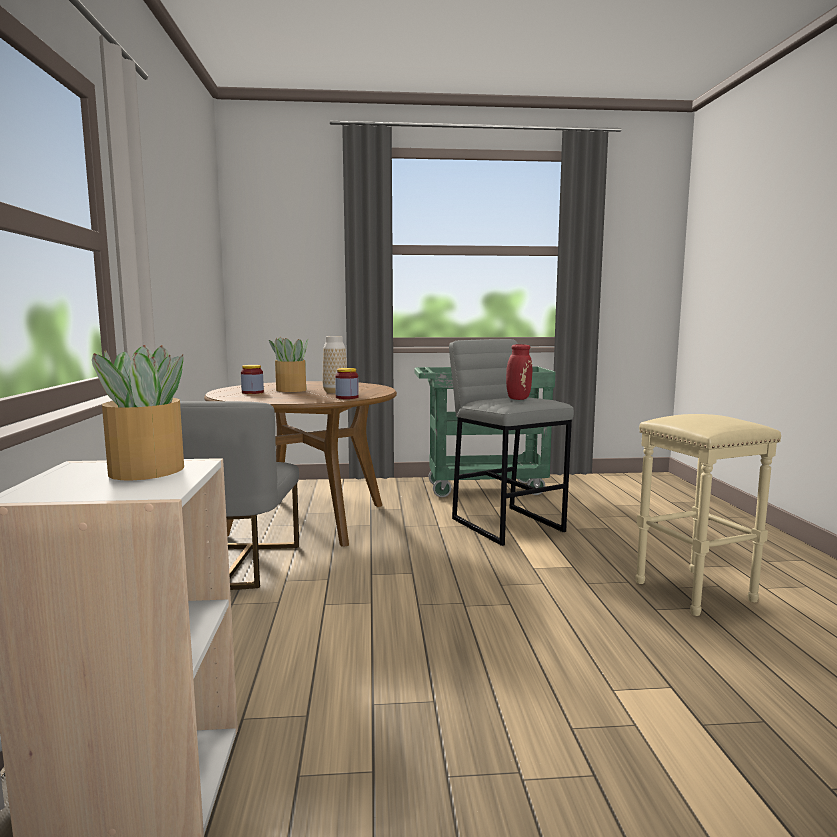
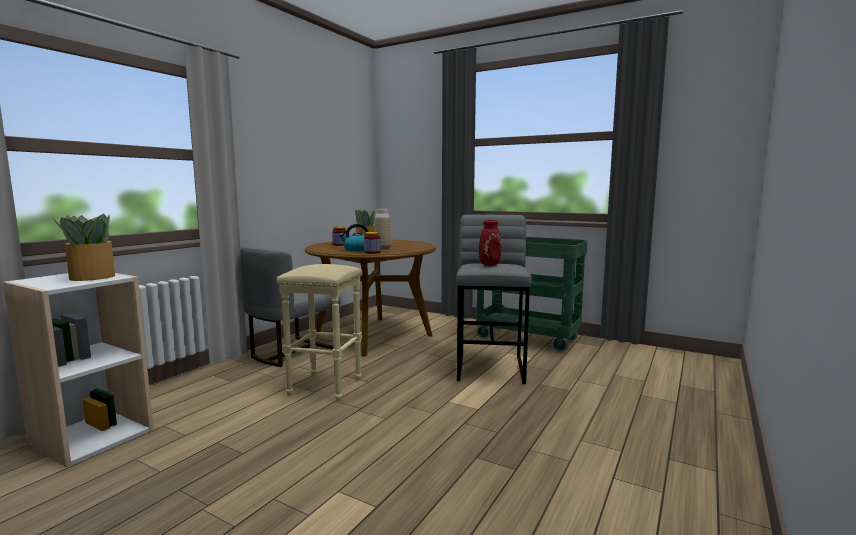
camera: 35 degrees right, 0 degrees up
beige stool [636,414,781,616] -> beige stool moved to [276,264,362,401]
none -> kettle [339,224,368,251]

